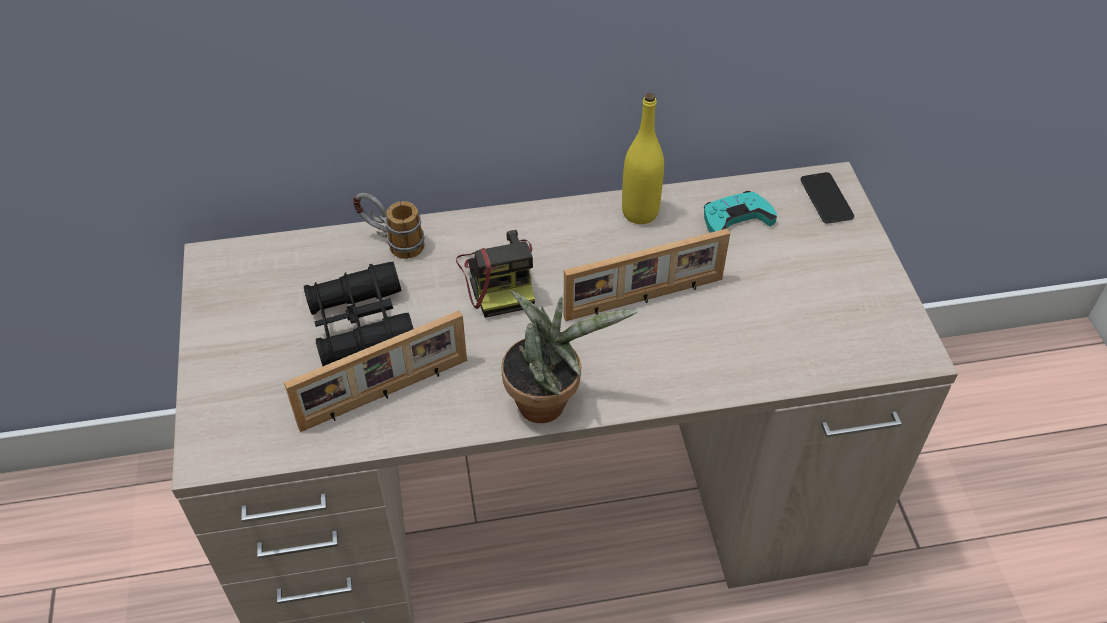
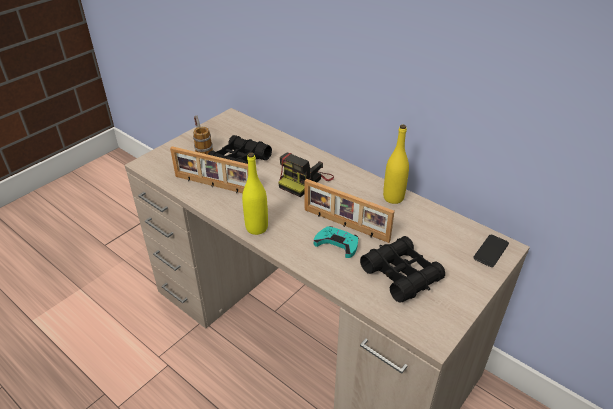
camera: 50 degrees right, 10 degrees down
mug [353,193,425,259] -> mug moved to [193,115,213,154]
potted plant [501,290,638,423] -> yellow bottle [242,152,268,235]
turquoise game controller [704,191,777,233] -> turquoise game controller moved to [314,226,358,258]
none -> black binoculars [360,236,445,302]

